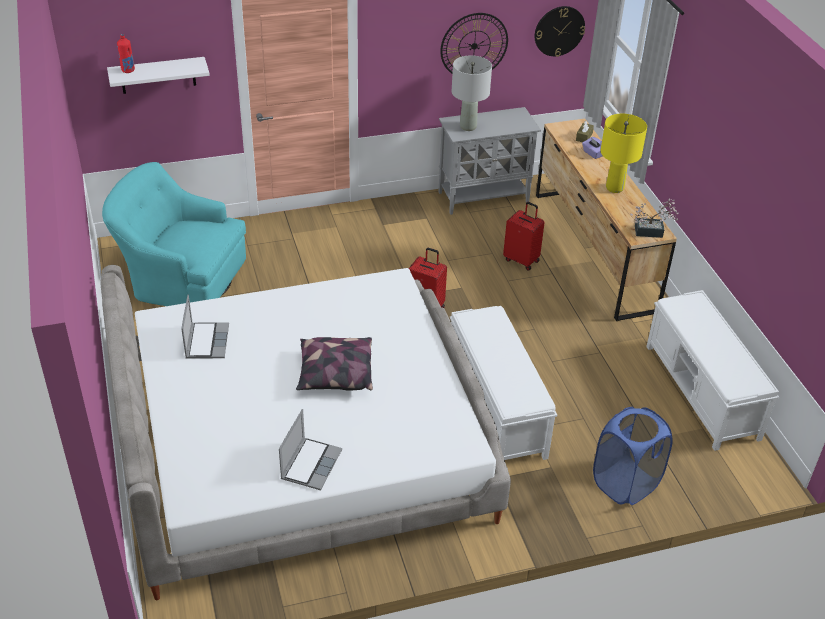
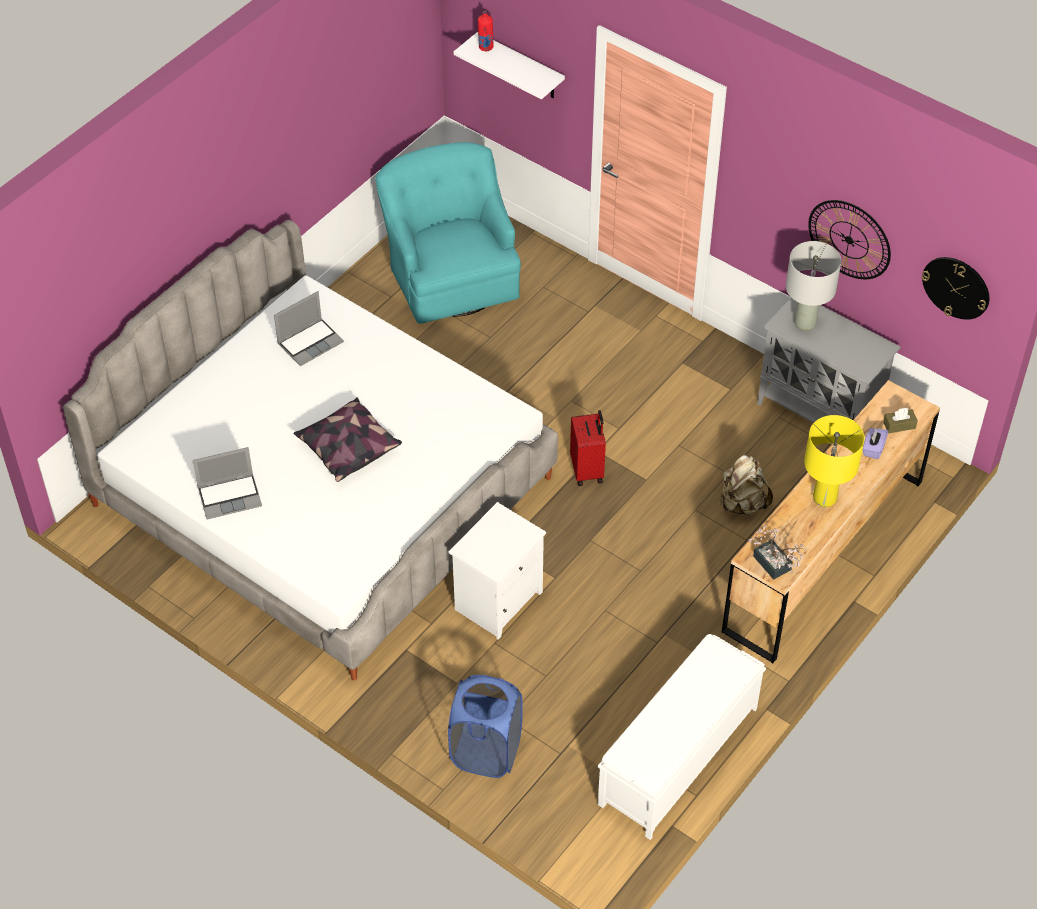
camera: 55 degrees right, 10 degrees up
white bench [450,306,557,460] -> white nightstand [449,502,546,640]
red suitcase [503,202,545,271] -> beige backpack [720,454,773,515]

